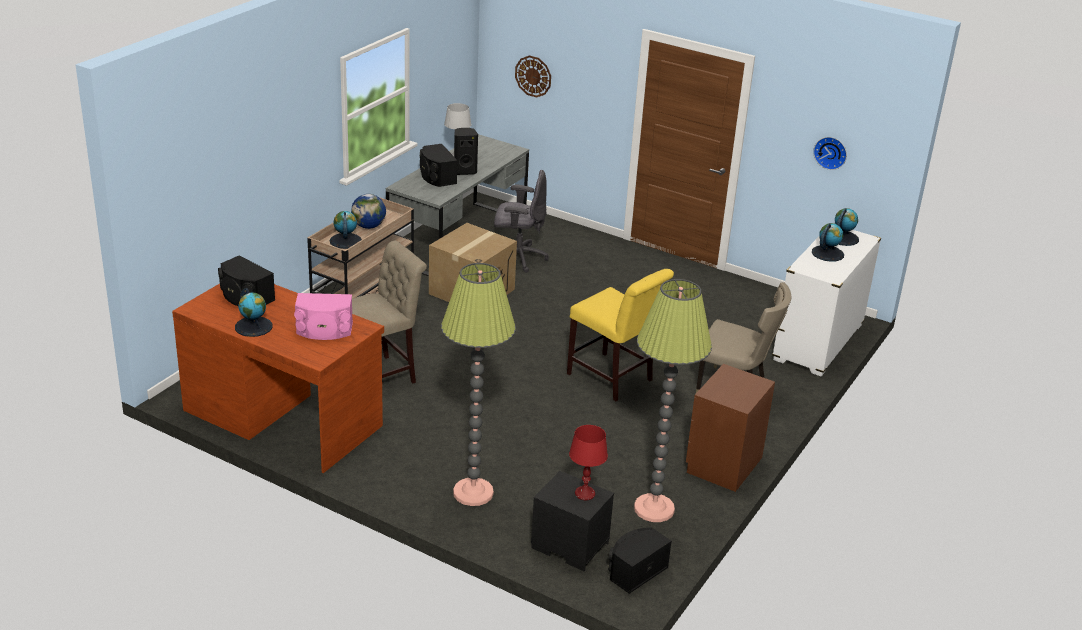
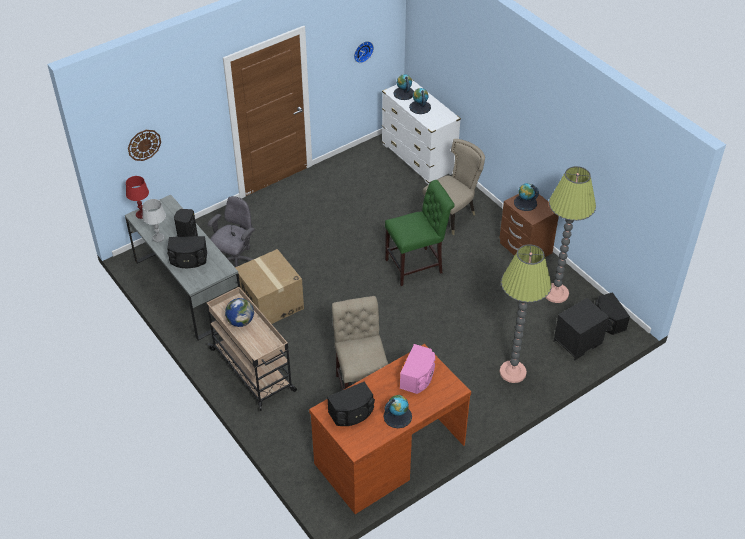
camera: 65 degrees left, 15 degrees up
globe [330,211,362,249] -> globe moved to [514,183,539,211]
yellow chair [567,269,674,401] -> green chair [385,180,455,286]
red table lamp [569,425,608,500] -> red table lamp moved to [126,176,149,219]

